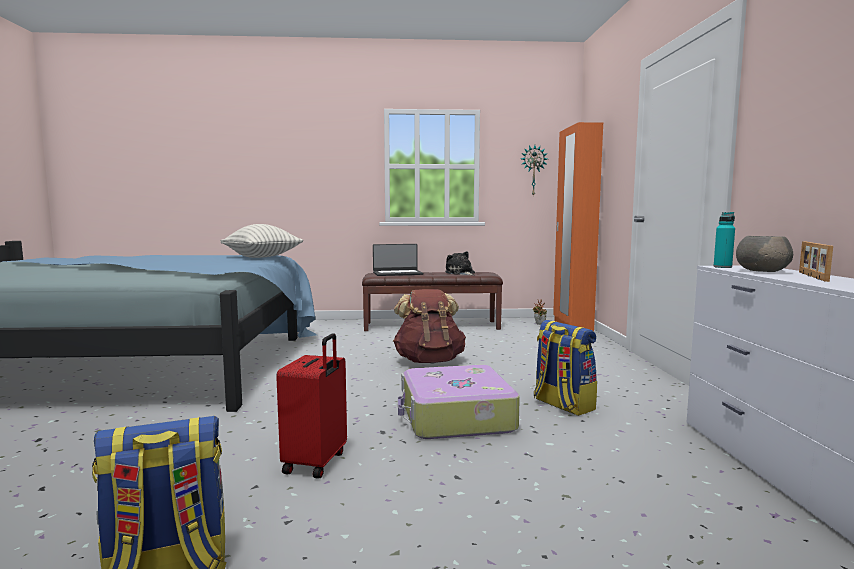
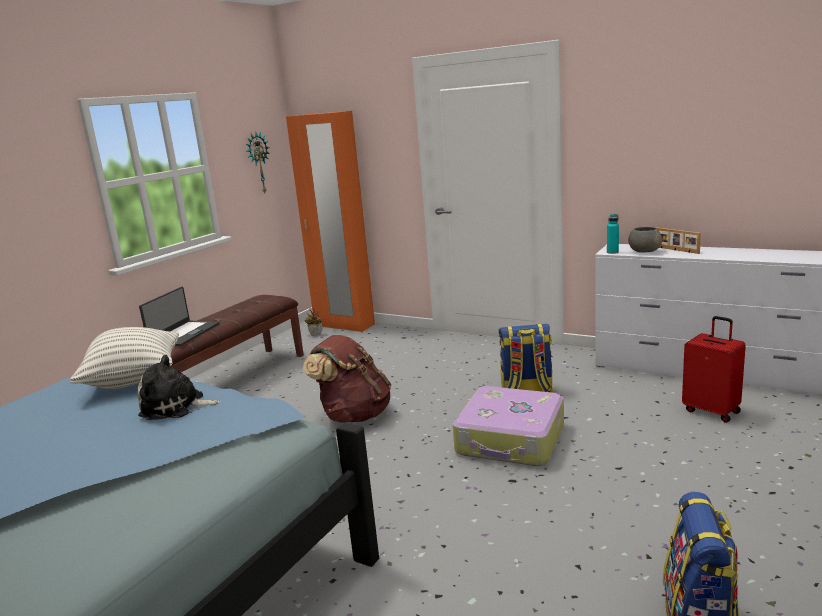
camera: 55 degrees left, 10 degrees up
red suitcase [276,333,347,479] -> red suitcase moved to [682,316,746,423]
plush toy [445,251,475,275] -> plush toy moved to [138,354,221,420]

